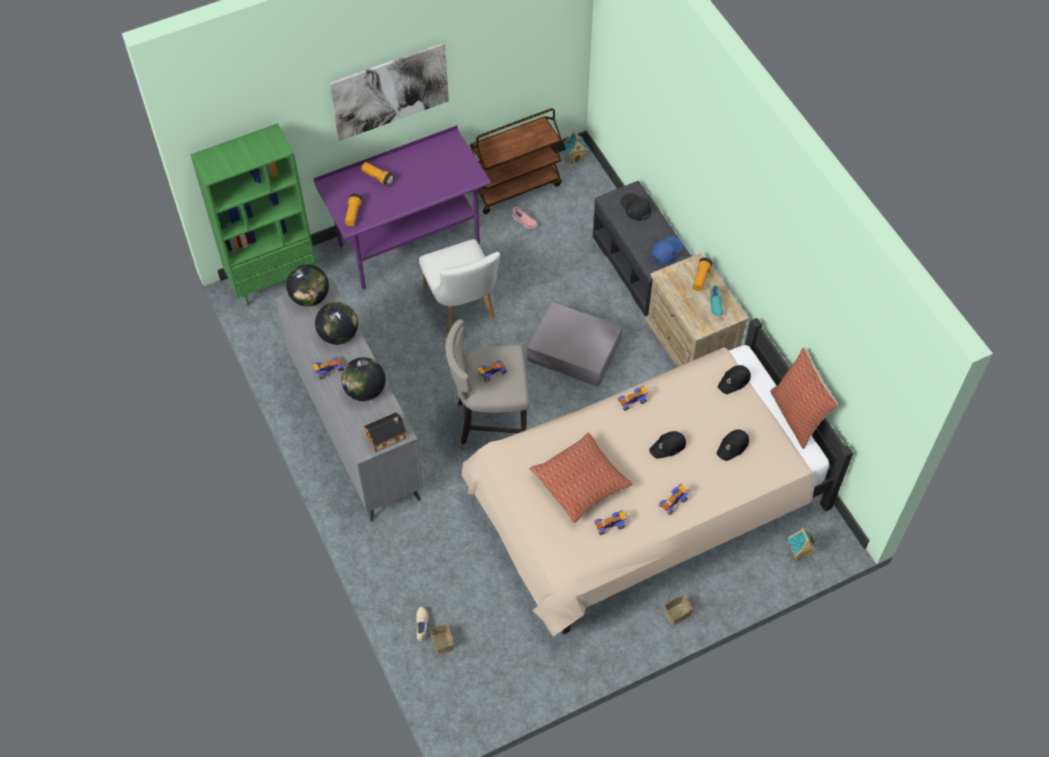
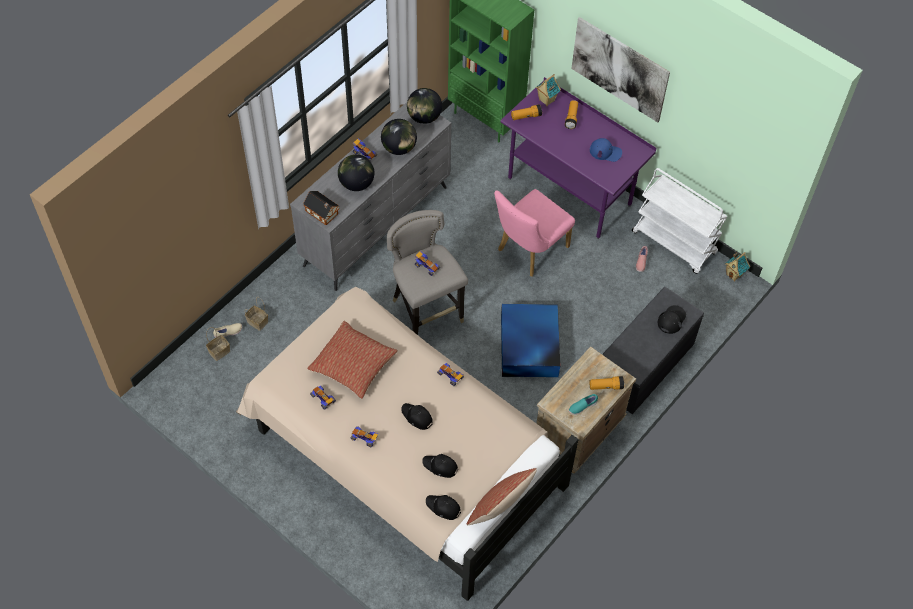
camera: 65 degrees right, 0 degrees up
white chair [419,239,500,333] -> pink chair [494,189,575,277]
brown cart [470,108,562,214] -> white cart [632,168,728,274]
grey storage box [527,302,623,387] -> blue storage box [501,304,560,377]
blue cap [651,237,683,264] -> blue cap moved to [590,138,622,162]
basket [664,588,693,625] -> basket moved to [245,297,268,331]
black cap [718,365,751,394] -> black cap moved to [426,495,461,520]
toy house [788,527,817,561] -> toy house moved to [536,74,561,106]

